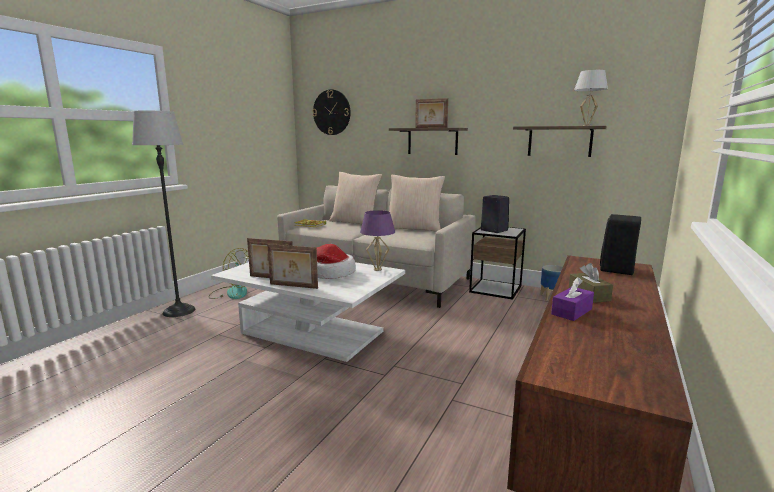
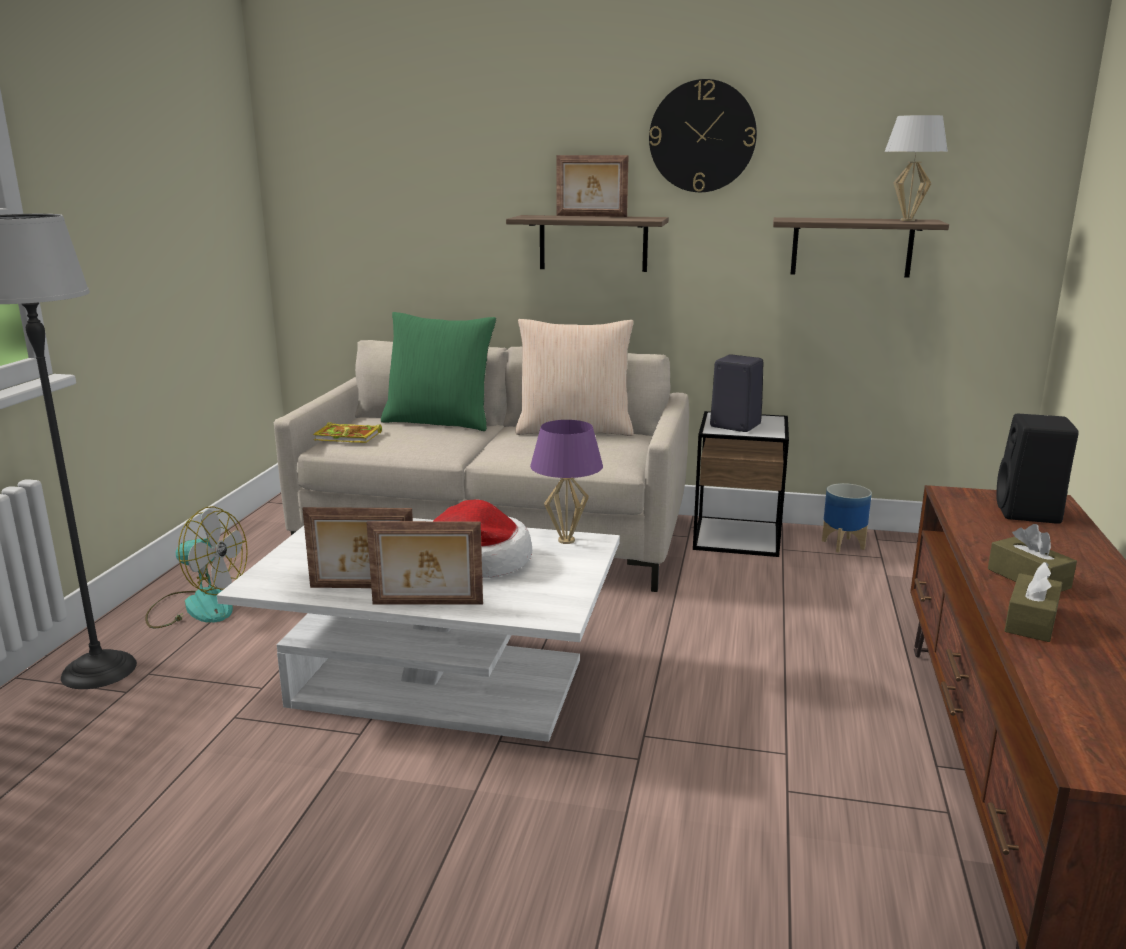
camera: 15 degrees left, 5 degrees up
wall clock [312,89,351,135] -> wall clock moved to [649,79,757,192]
beige pillow [329,172,382,224] -> green pillow [381,312,496,431]
purple tissue box [551,277,594,321] -> brown tissue box [1004,562,1062,642]

